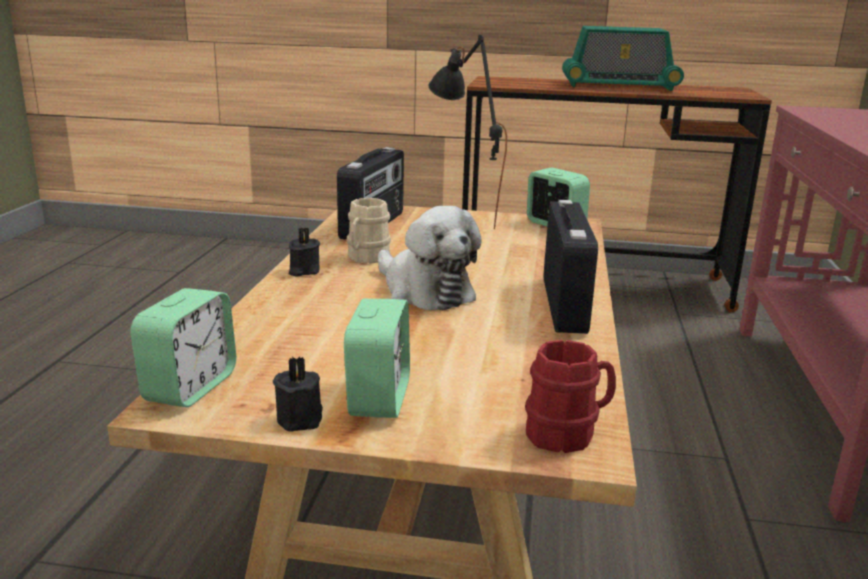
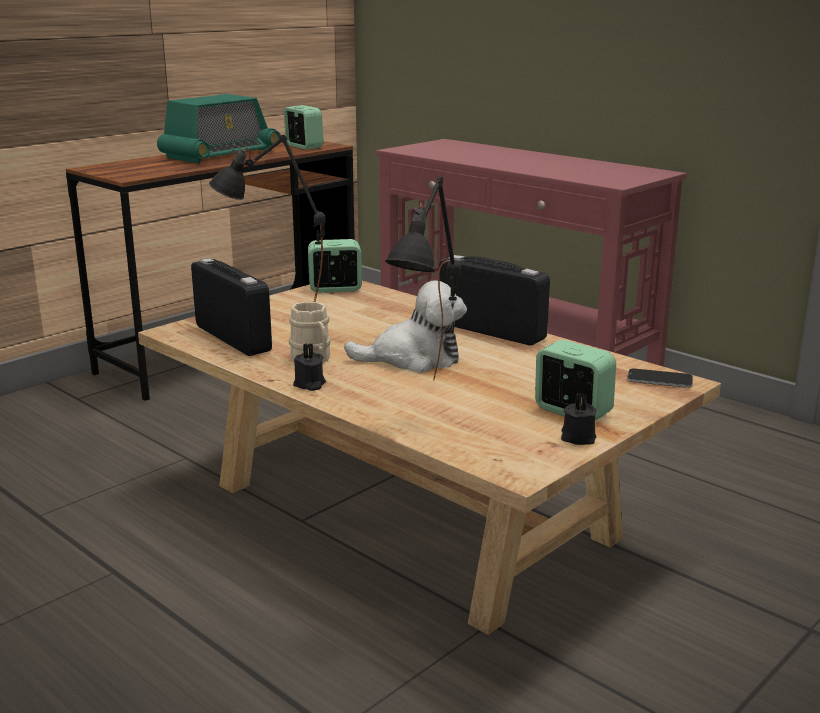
camera: 55 degrees left, 0 degrees up
alarm clock [130,288,236,407] -> alarm clock moved to [284,105,324,150]
red mug [525,340,616,453] -> phone [627,369,693,388]
none -> black table lamp [385,176,461,381]

